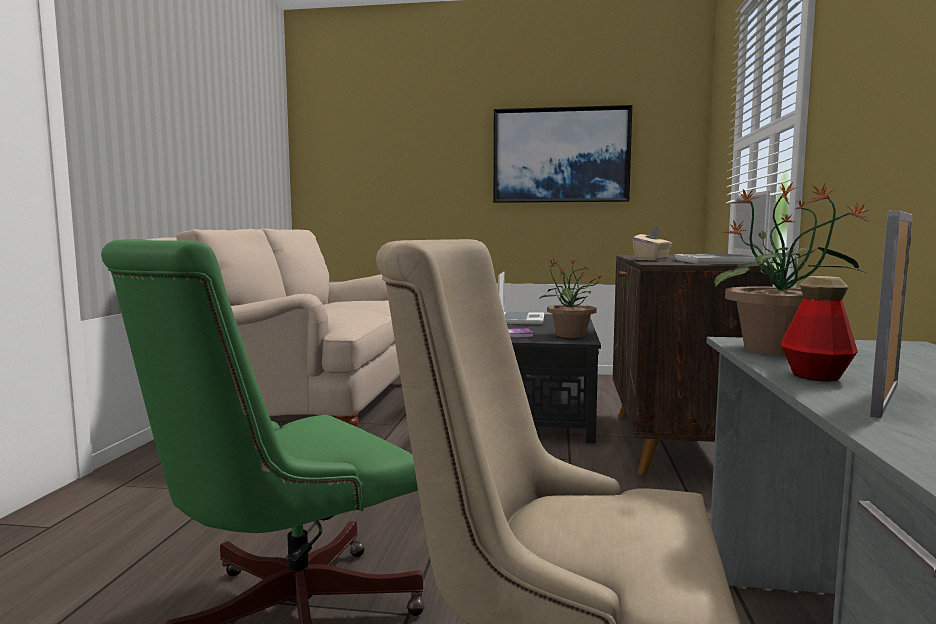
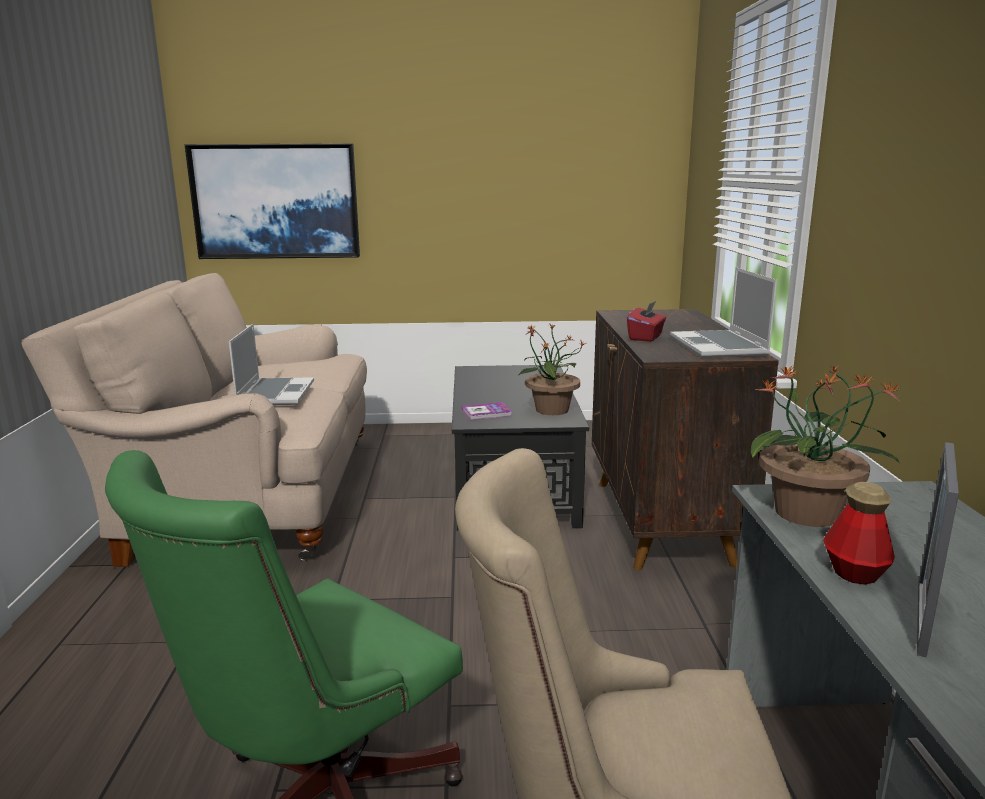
camera: 10 degrees left, 10 degrees up
picture [493,105,632,203] -> picture moved to [185,143,360,259]
laptop [498,272,544,325] -> laptop moved to [229,324,314,405]
beige tissue box [633,227,672,261] -> red tissue box [627,301,666,342]

